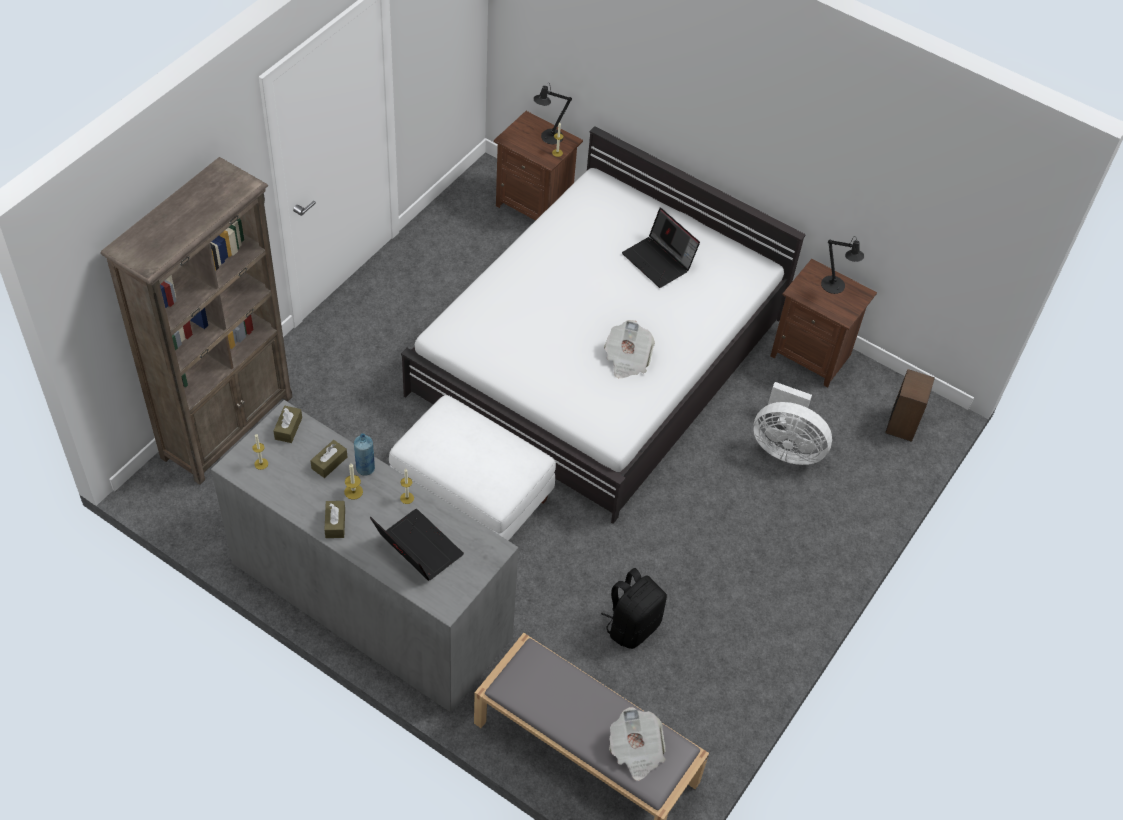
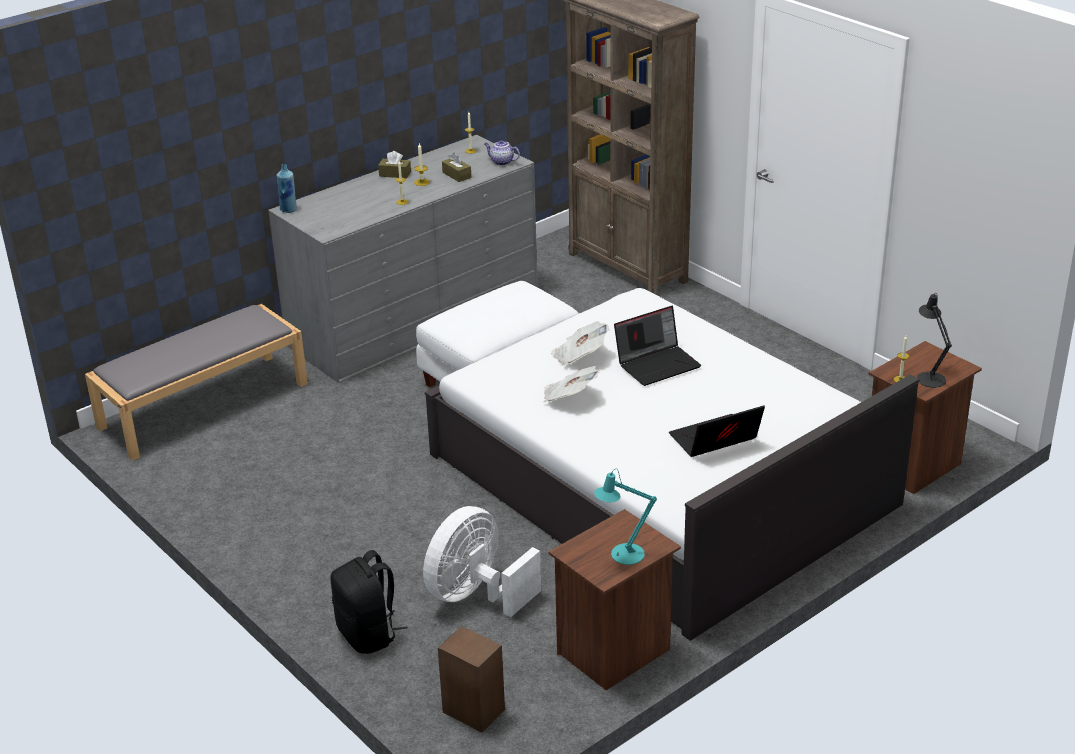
camera: 110 degrees right, 20 degrees down
brown tissue box [273,406,302,443] -> teapot [484,140,520,166]
blue bottle [354,433,375,475] -> blue bottle moved to [277,164,297,213]
laptop [370,509,464,581] -> laptop moved to [614,306,701,386]
black backpack [601,568,667,649] -> black backpack moved to [330,550,408,654]
newspaper [609,707,665,781] -> newspaper moved to [551,321,610,366]
black table lamp [821,236,865,294] -> turquoise table lamp [594,468,657,565]

